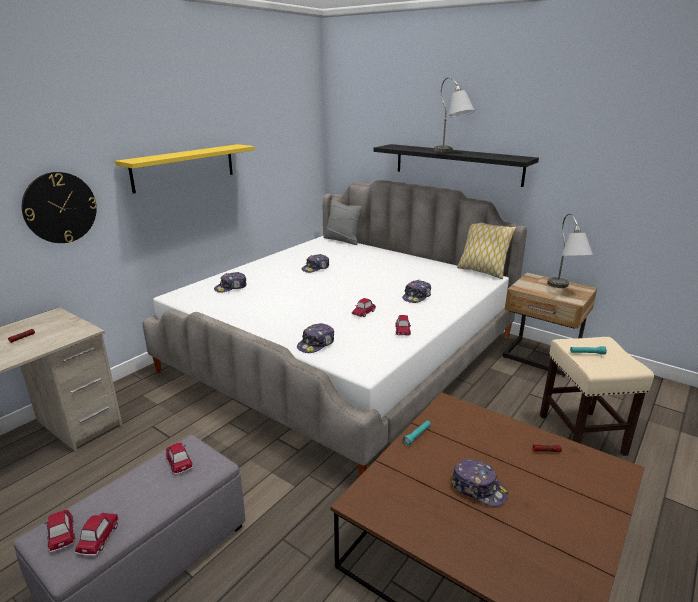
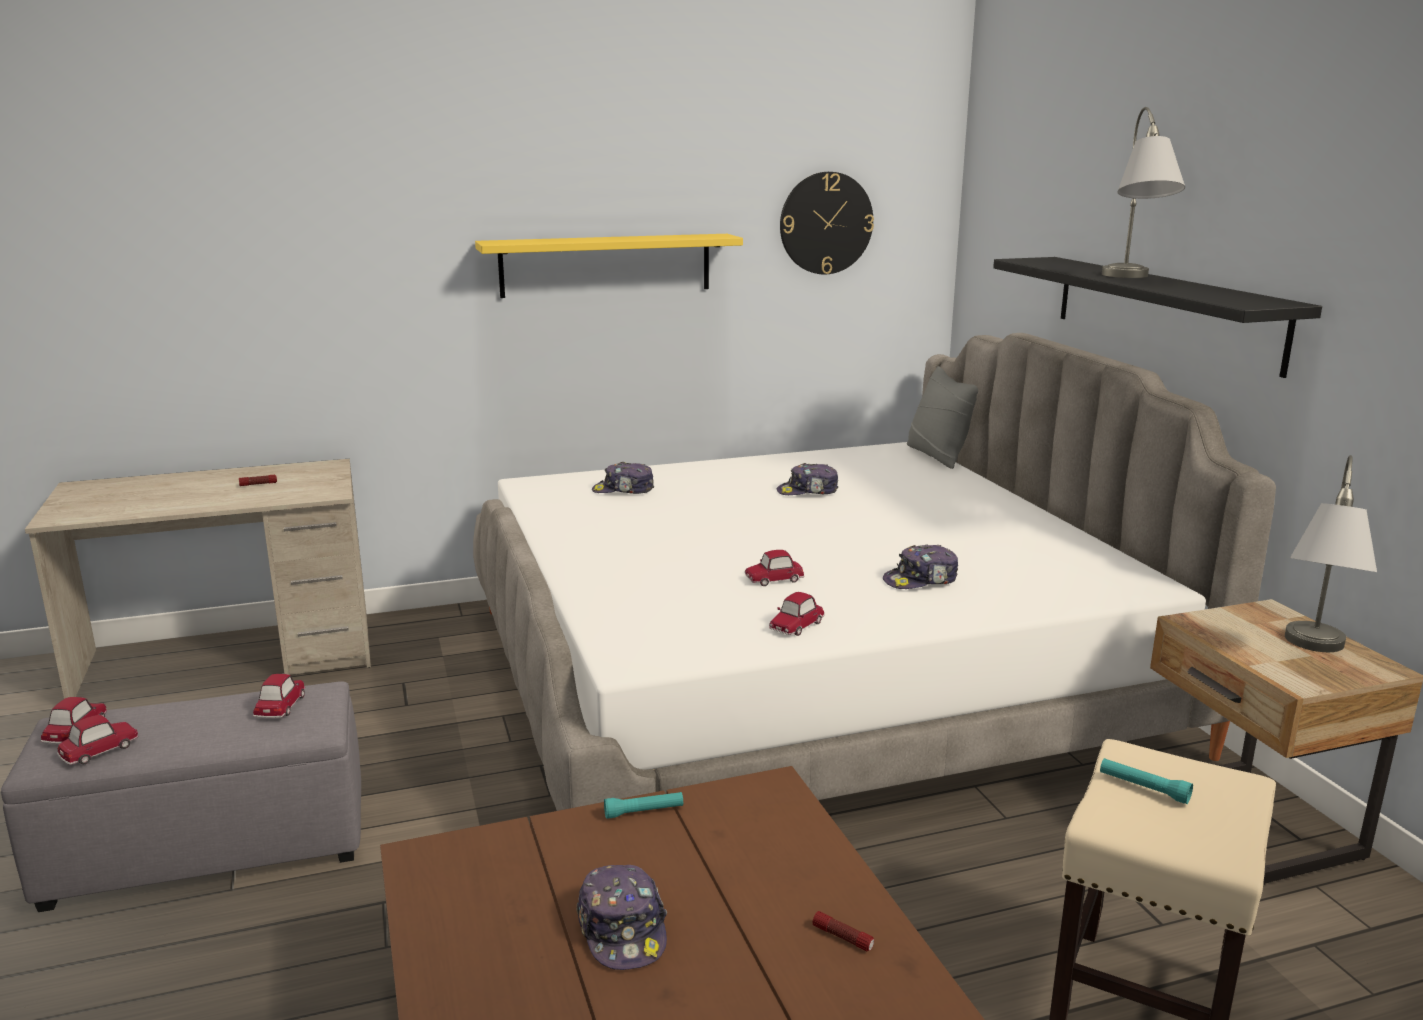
camera: 35 degrees right, 5 degrees down
wall clock [22,172,97,243] -> wall clock moved to [780,172,874,274]
cap [297,323,334,353] -> none
pillow [457,222,516,279] -> none

